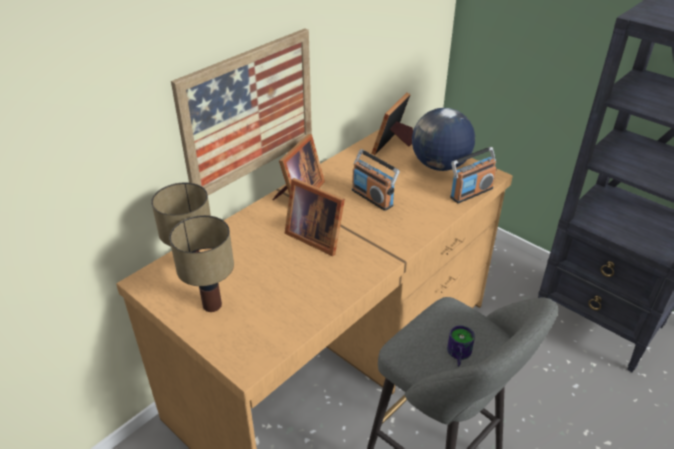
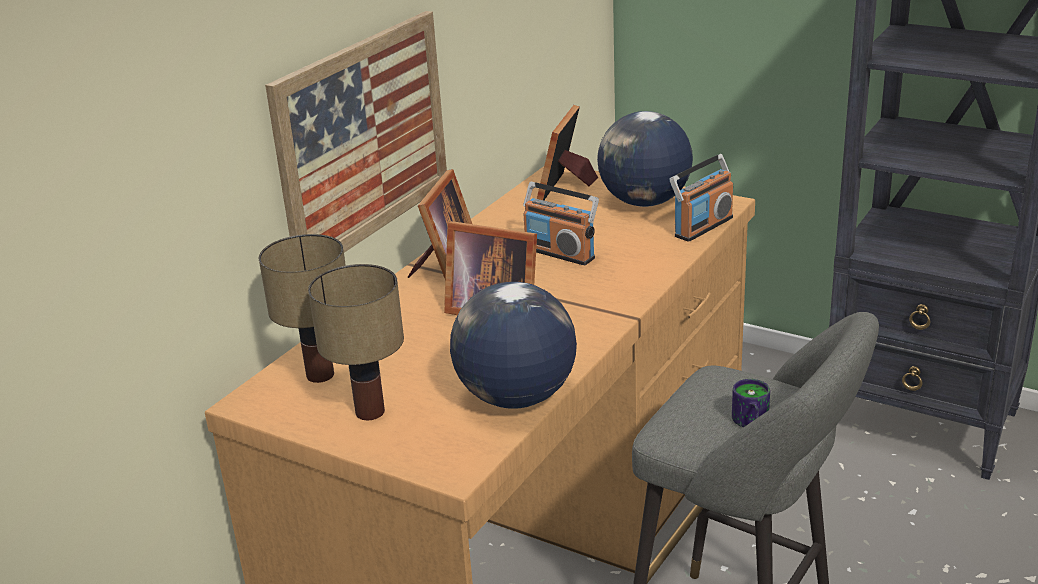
camera: 10 degrees left, 10 degrees down
none -> globe [450,282,577,409]

